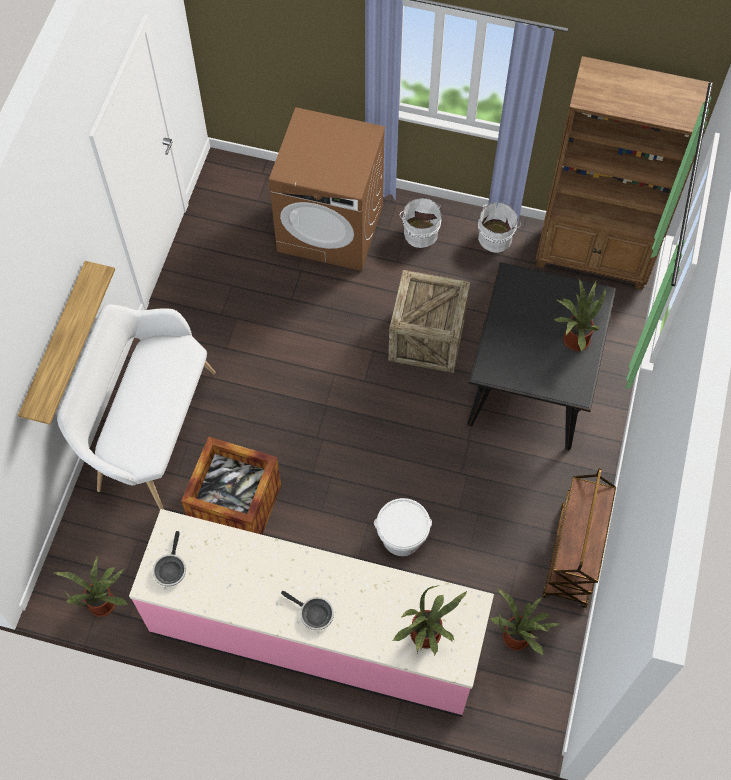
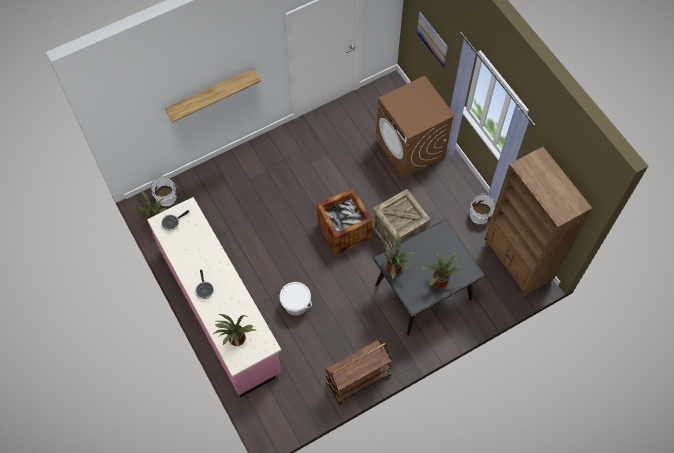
camera: 45 degrees right, 0 degrees up
white bench [57,304,216,510] -> none
crate [181,436,281,535] -> crate moved to [317,188,373,255]
white bucket [400,198,441,248] -> white bucket moved to [151,176,178,206]
potted plant [490,589,561,655] -> potted plant moved to [383,231,415,280]
none -> picture [417,12,448,68]

